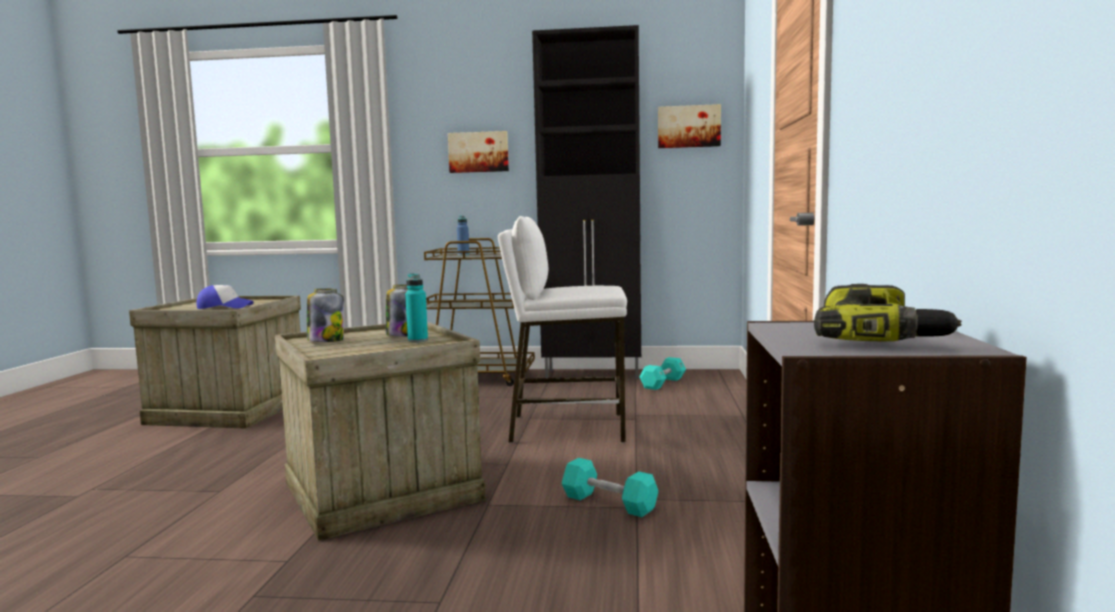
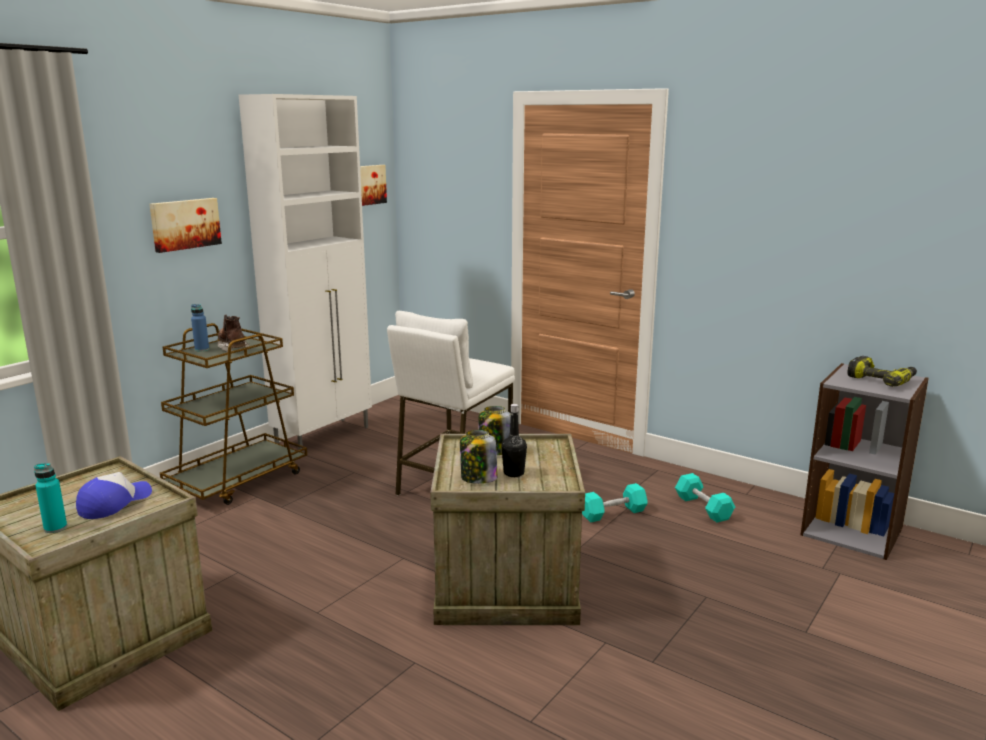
camera: 60 degrees left, 10 degrees up
turquoise bottle [405,273,428,343] -> turquoise bottle moved to [34,463,67,533]
black cabinet [532,25,641,379] -> white cabinet [239,94,372,452]
turquoise dumbbell [639,357,686,390] -> turquoise dumbbell moved to [675,473,735,522]
none -> brown boot [217,315,250,353]
none -> black bottle [501,404,527,477]

